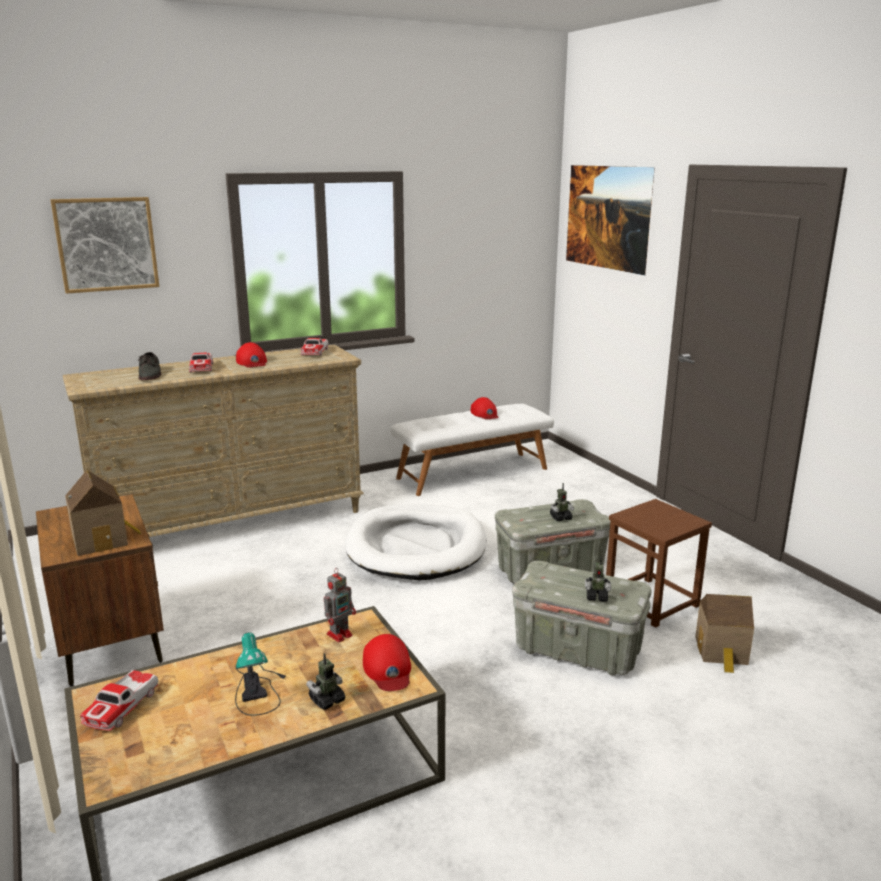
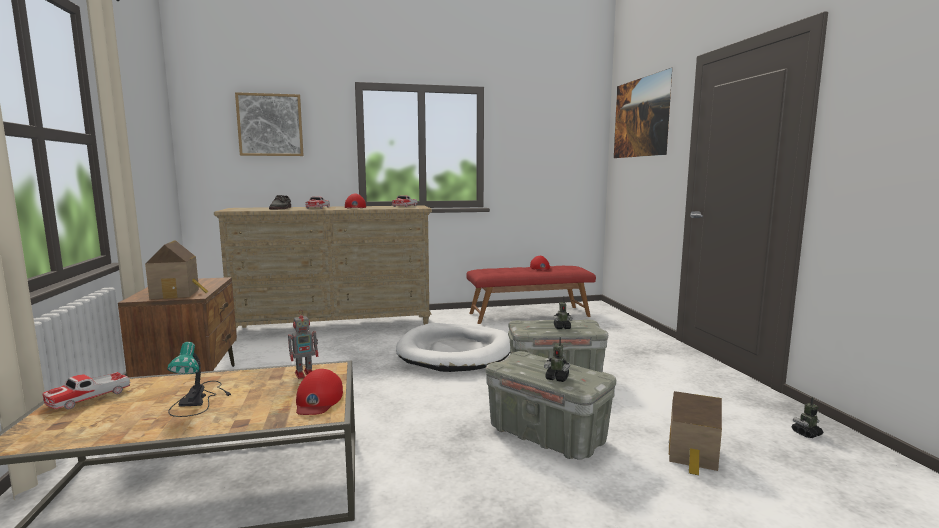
camera: 15 degrees right, 10 degrees down
toy robot [306,653,345,710] -> toy robot moved to [791,397,823,438]
white bench [391,403,554,496] -> red bench [466,266,596,324]
brown stool [606,499,712,628] -> none

